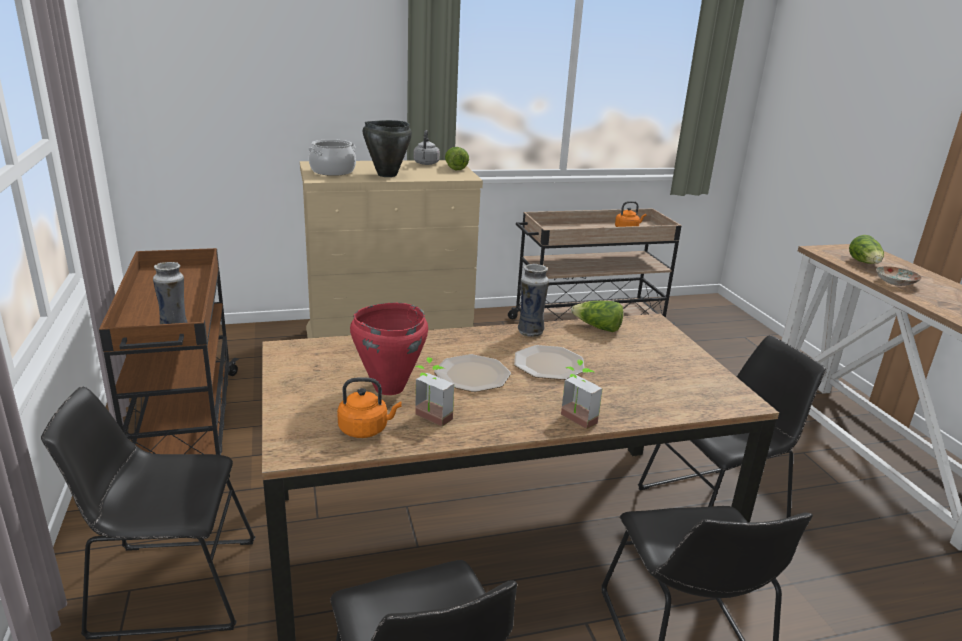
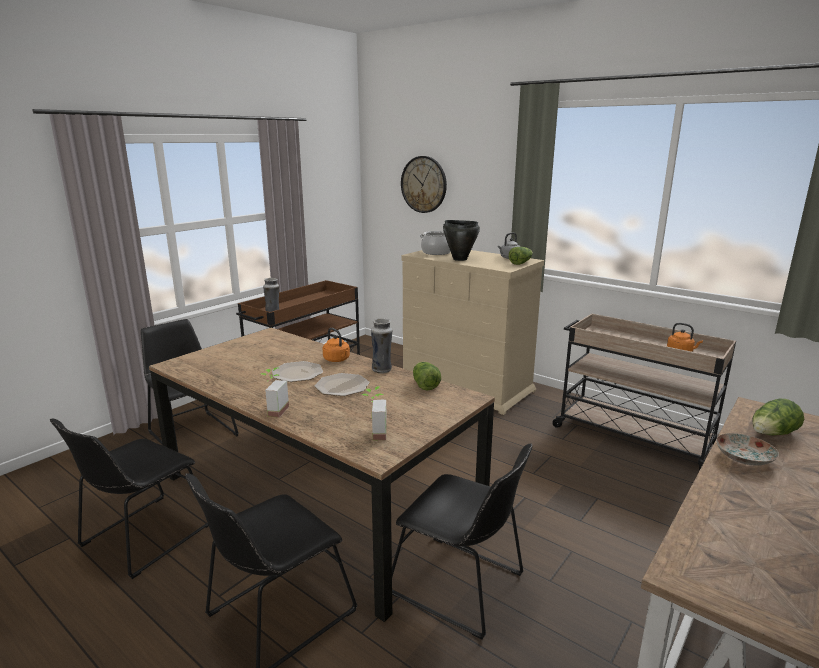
camera: 55 degrees right, 5 degrees down
orange kettle [337,377,402,438] -> orange kettle moved to [323,328,350,362]
red cooking pot [350,303,428,395] -> none
potted plant [415,357,454,426] -> potted plant moved to [362,386,387,440]
none -> wall clock [401,156,447,213]

